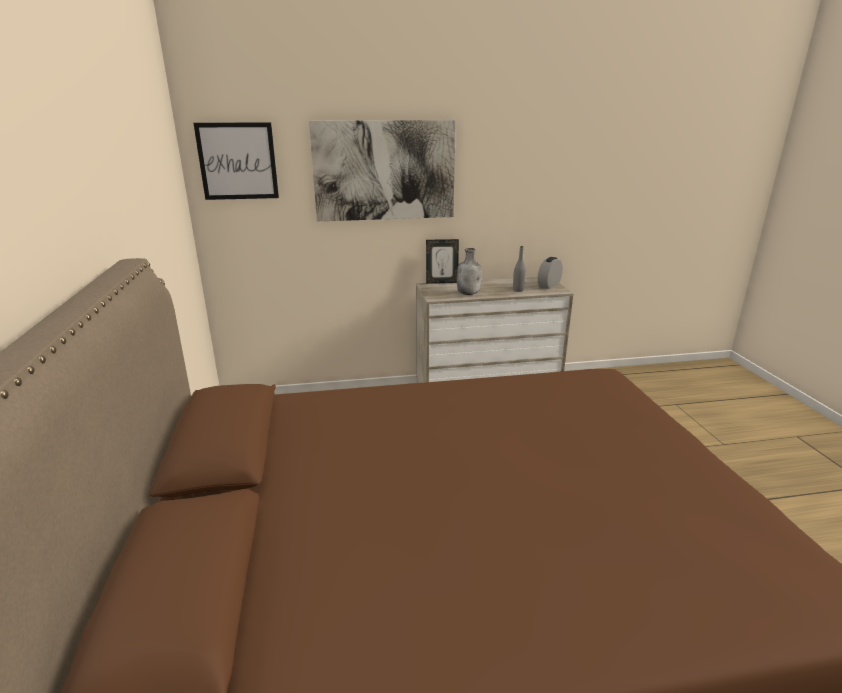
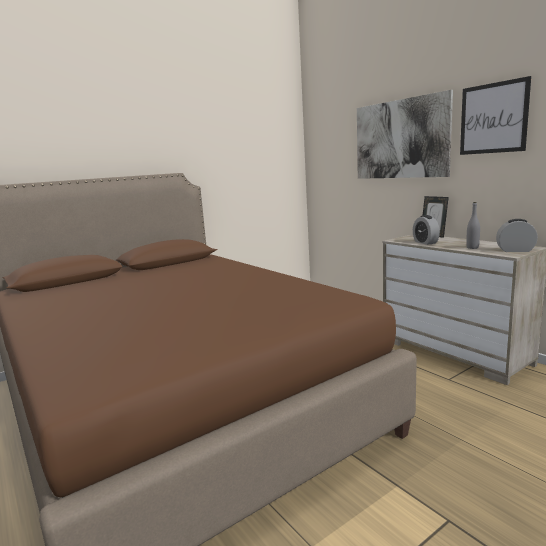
camera: 65 degrees right, 10 degrees down
picture [193,122,279,200] -> picture moved to [460,76,531,155]
grey bottle [457,248,482,295] -> alarm clock [413,215,440,245]

